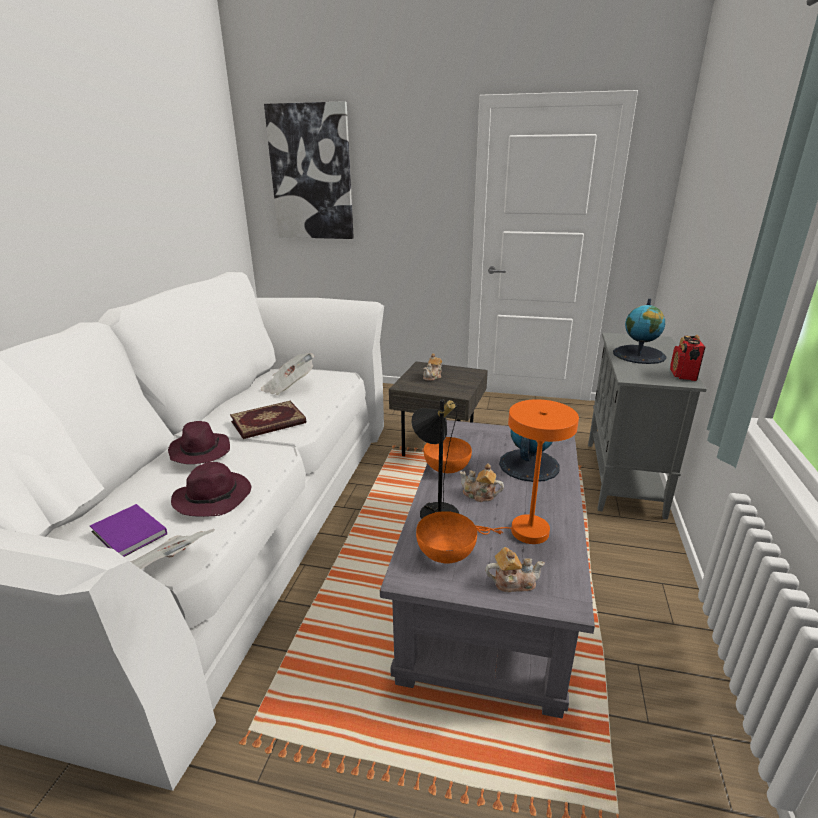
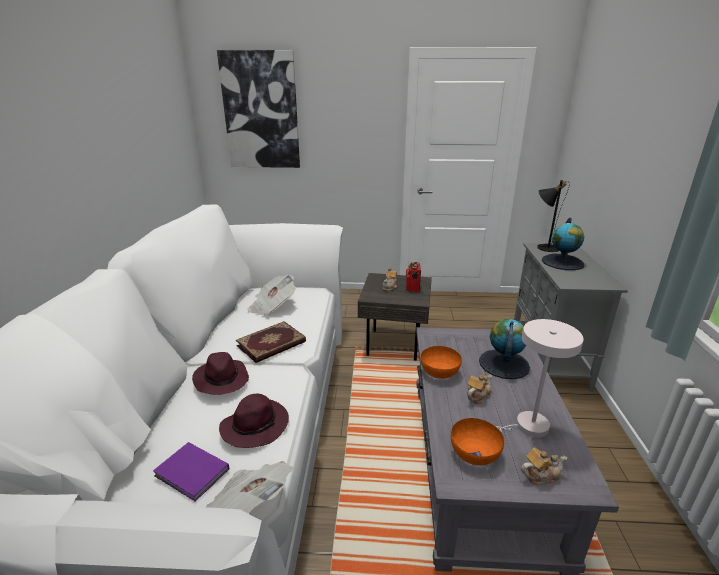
camera: 10 degrees left, 0 degrees up
black table lamp [411,399,459,519] -> black table lamp moved to [537,180,570,252]
teapot [460,463,504,502] -> teapot turned 120 degrees clockwise [467,374,492,404]
orange table lamp [475,399,579,544] -> white table lamp [495,319,584,438]
radio [670,335,705,381] -> radio moved to [406,261,421,292]

